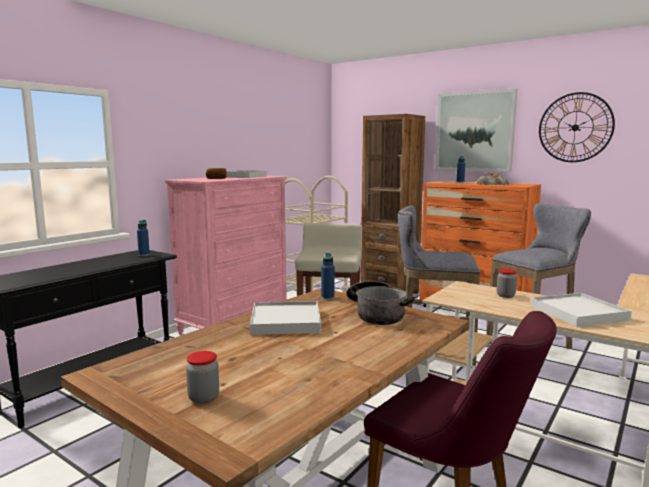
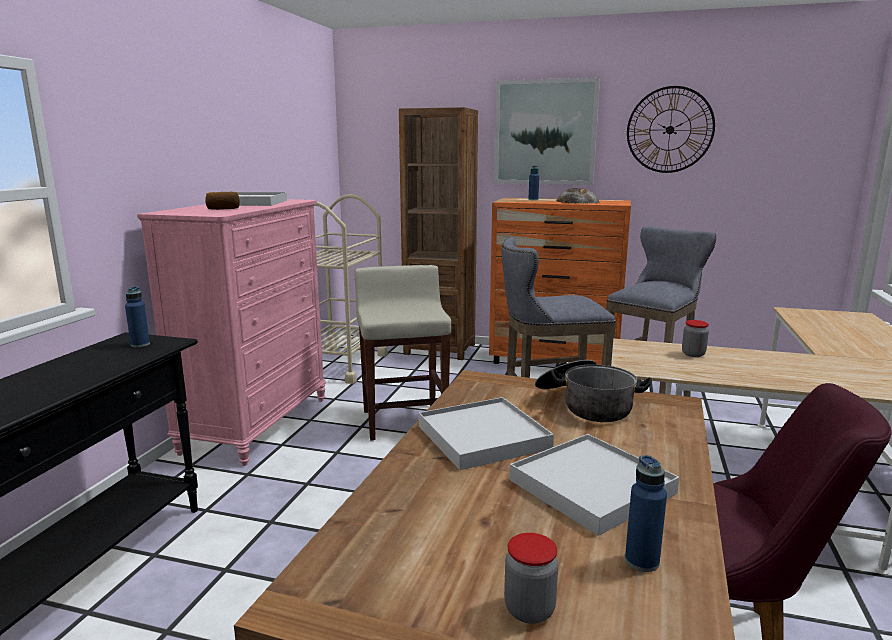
camera: 20 degrees left, 5 degrees up
blue bottle [321,253,335,300] -> blue bottle moved to [625,455,667,572]
white tray [531,293,632,327] -> white tray moved to [509,434,679,536]

